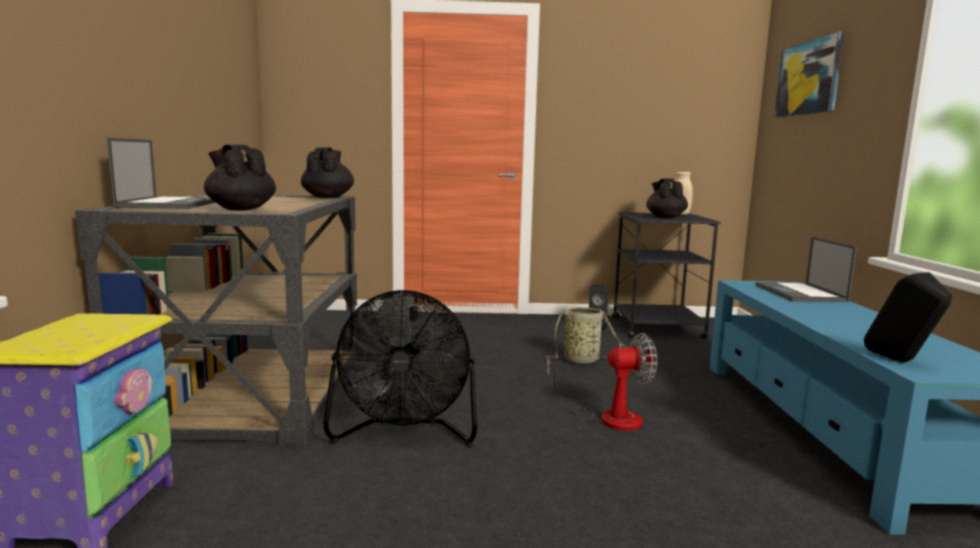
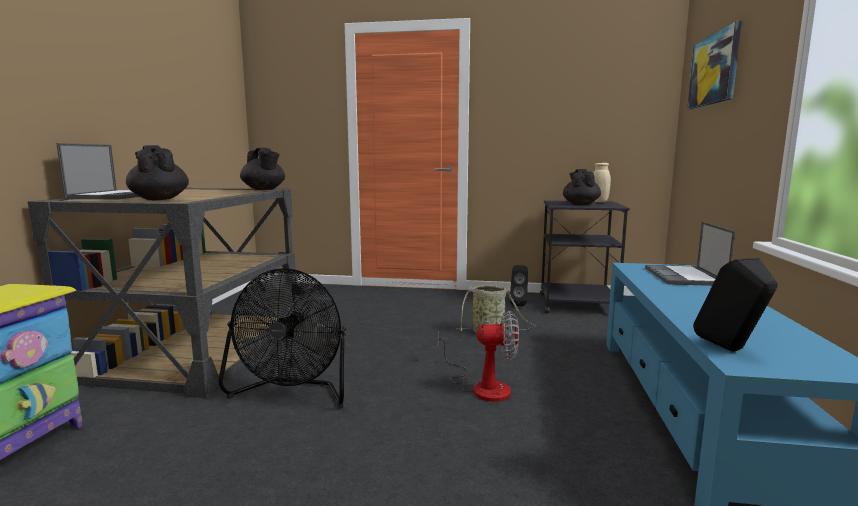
camera: 10 degrees right, 0 degrees up
black teapot [301,147,354,198] -> black teapot turned 135 degrees clockwise [240,148,285,190]

